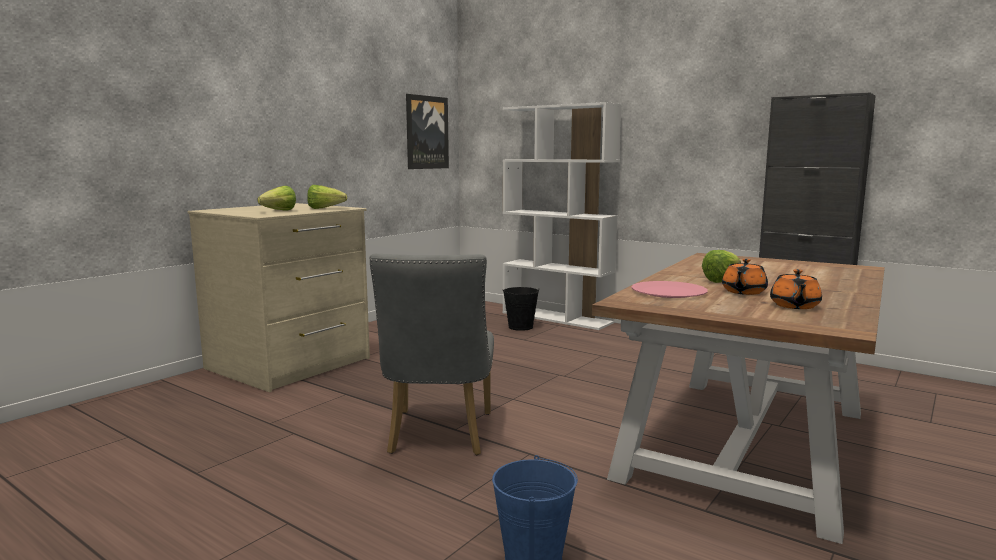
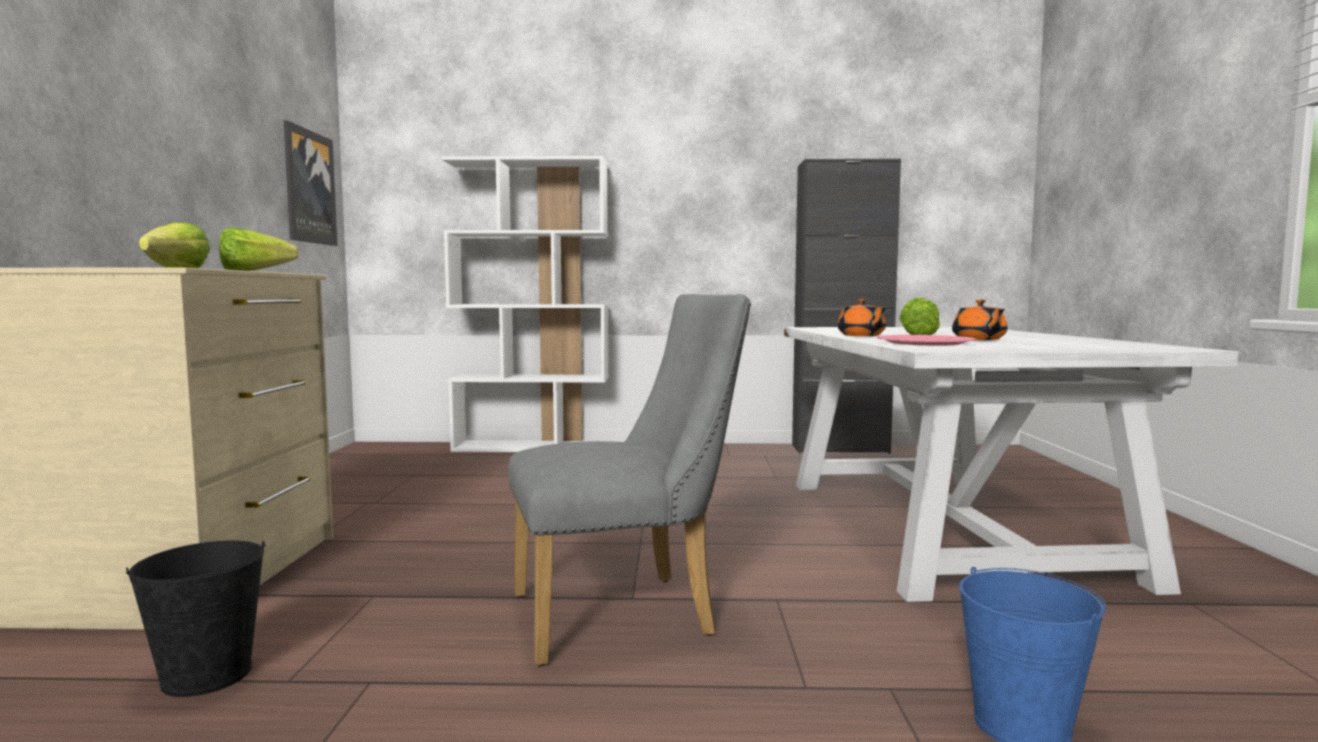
camera: 35 degrees left, 5 degrees down
grey chair [370,254,494,455] -> grey chair turned 75 degrees counterclockwise [508,294,751,666]
black bucket [503,287,539,331] -> black bucket moved to [126,540,266,697]
brown dining table [592,253,885,544] -> white dining table [784,327,1239,602]
orange teapot [770,269,822,309] -> orange teapot moved to [837,299,887,336]

